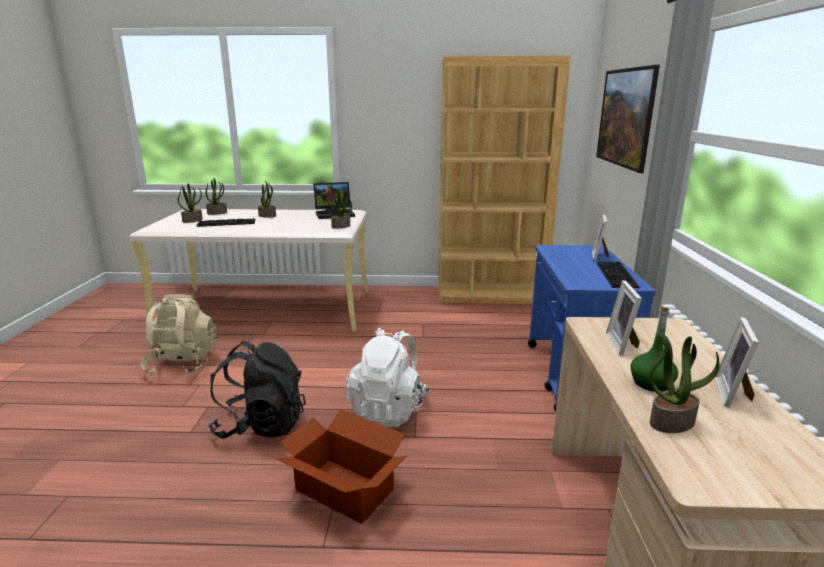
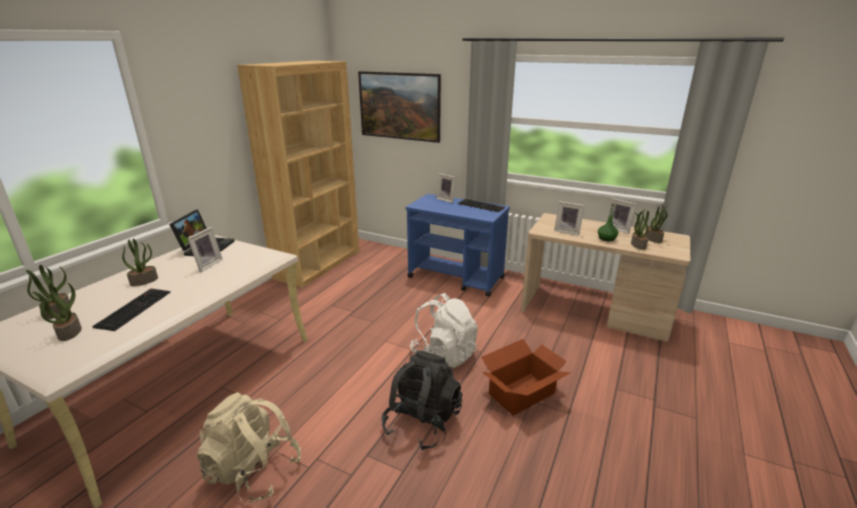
camera: 65 degrees left, 5 degrees up
potted plant [327,188,352,229] -> potted plant moved to [645,204,668,243]
none -> picture frame [188,227,223,272]

